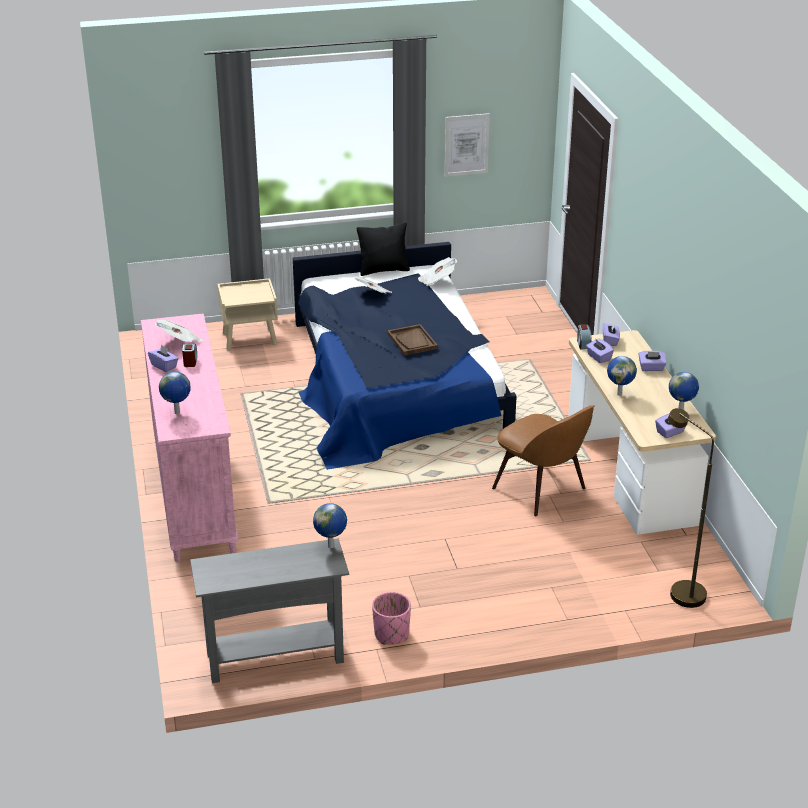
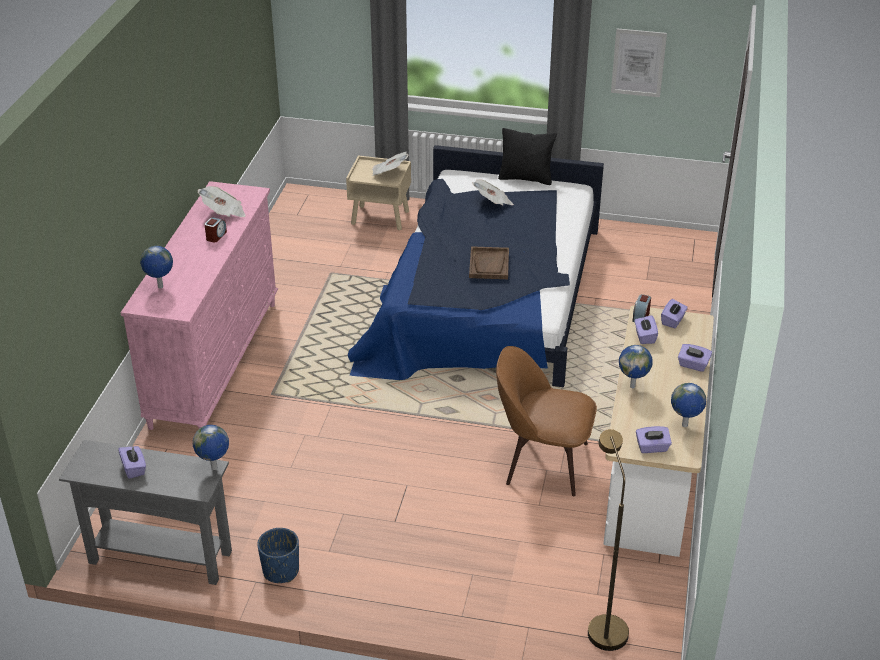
camera: 25 degrees right, 5 degrees up
purple tissue box [148,345,178,372] -> purple tissue box moved to [118,446,146,479]
pink planter [372,592,411,645] -> blue planter [257,528,299,583]
newspaper [418,257,457,286] -> newspaper moved to [372,152,408,176]
brown chair [492,405,595,516] -> brown chair turned 120 degrees clockwise [496,346,597,496]

